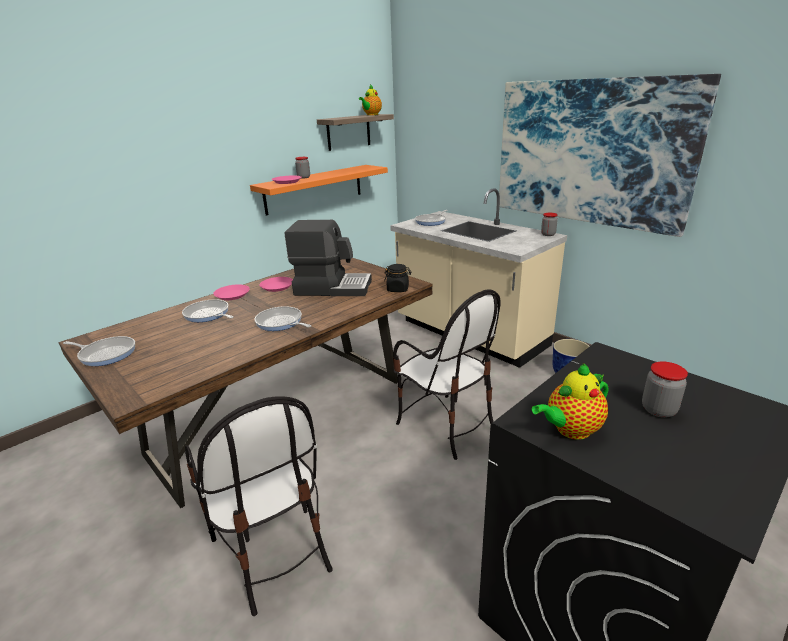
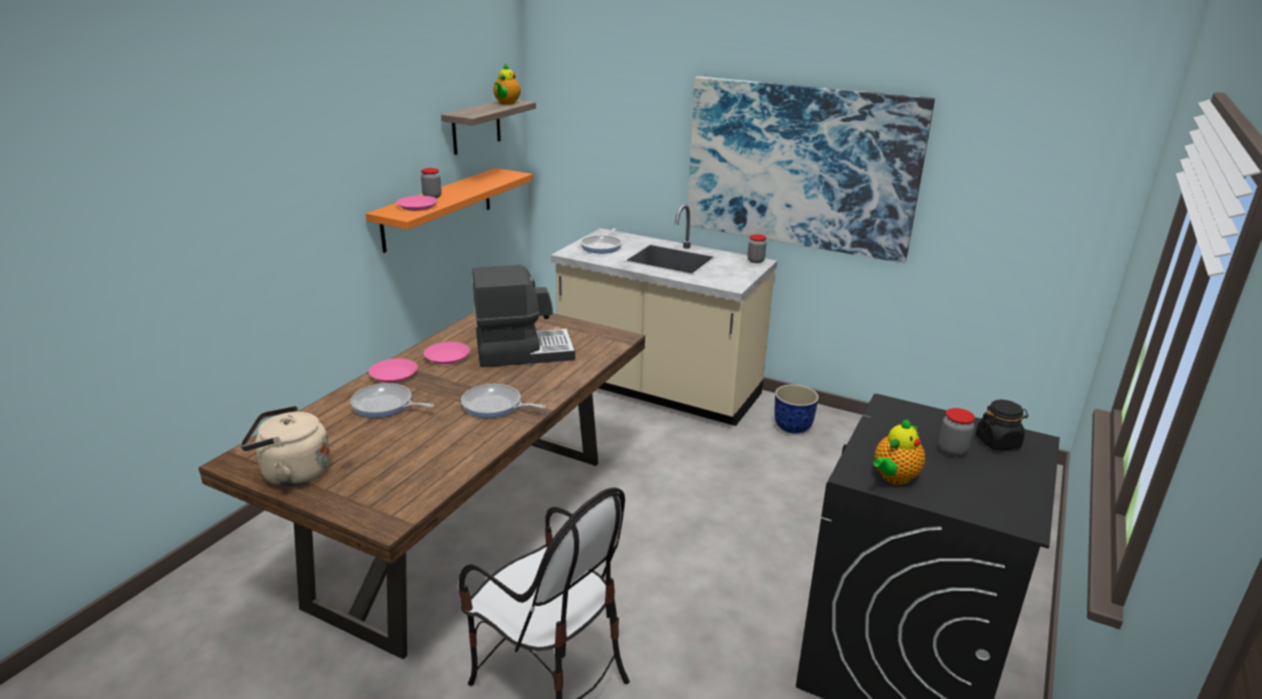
camera: 20 degrees left, 0 degrees up
frying pan [63,336,135,366] -> beige kettle [240,406,331,487]
black jar [384,264,411,292] -> black jar moved to [976,399,1028,450]
chair [393,289,501,460] -> none

